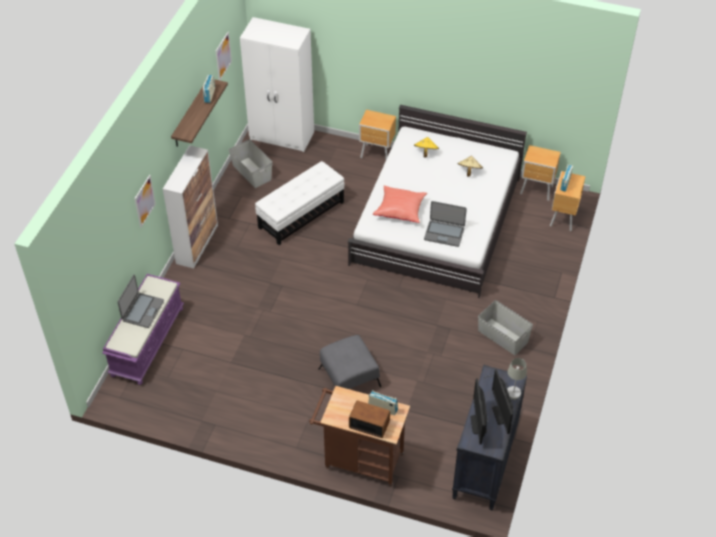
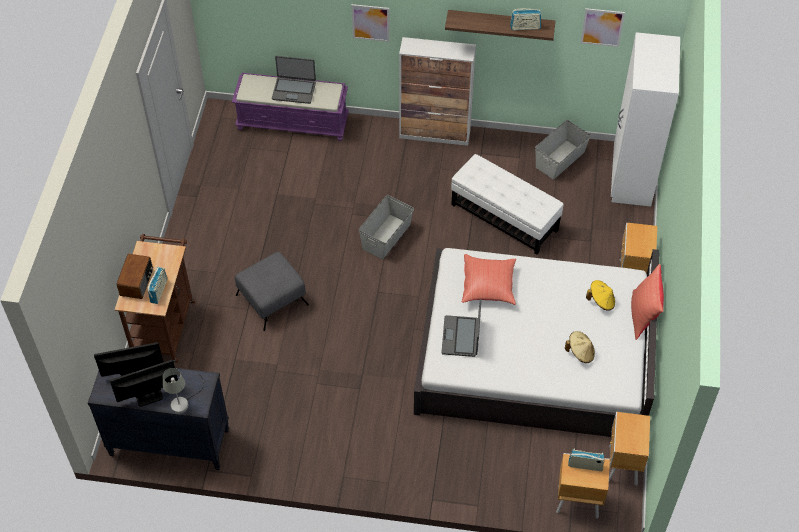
camera: 80 degrees right, 5 degrees up
grey storage box [478,300,533,355] -> grey storage box moved to [359,195,414,259]
none -> red pillow [631,264,664,340]

